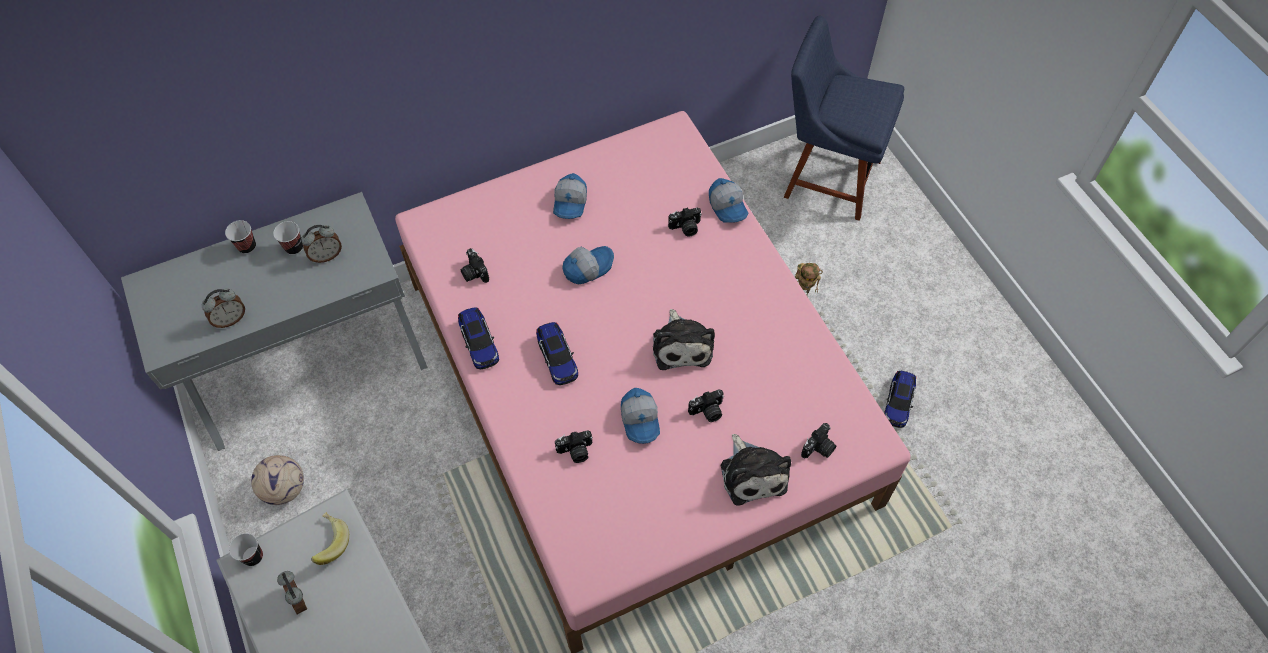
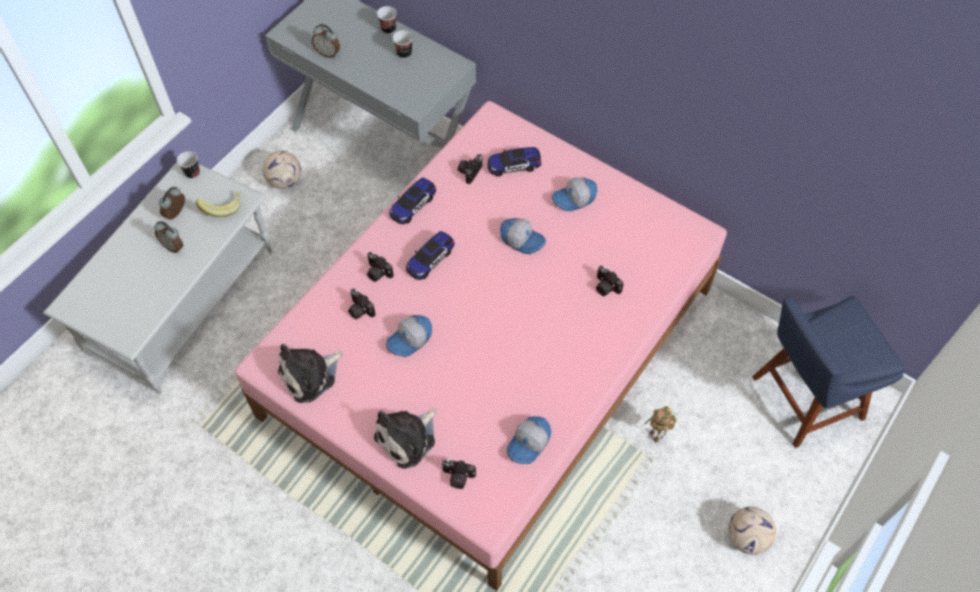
camera: 60 degrees right, 0 degrees up
alarm clock [301,225,342,263] -> alarm clock moved to [154,221,183,253]
plush toy [653,309,715,370] -> plush toy moved to [278,344,342,403]
camera [688,389,724,422] -> camera moved to [366,252,394,282]
cap [709,178,749,223] -> cap moved to [507,416,551,464]
blue chair [784,16,904,221] -> blue chair turned 105 degrees counterclockwise [752,296,905,448]
toy car [884,371,916,428] -> toy car moved to [487,147,541,177]
none -> football [728,507,776,555]

